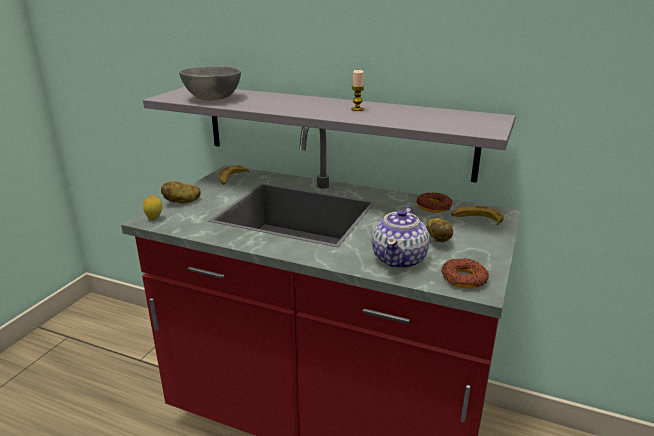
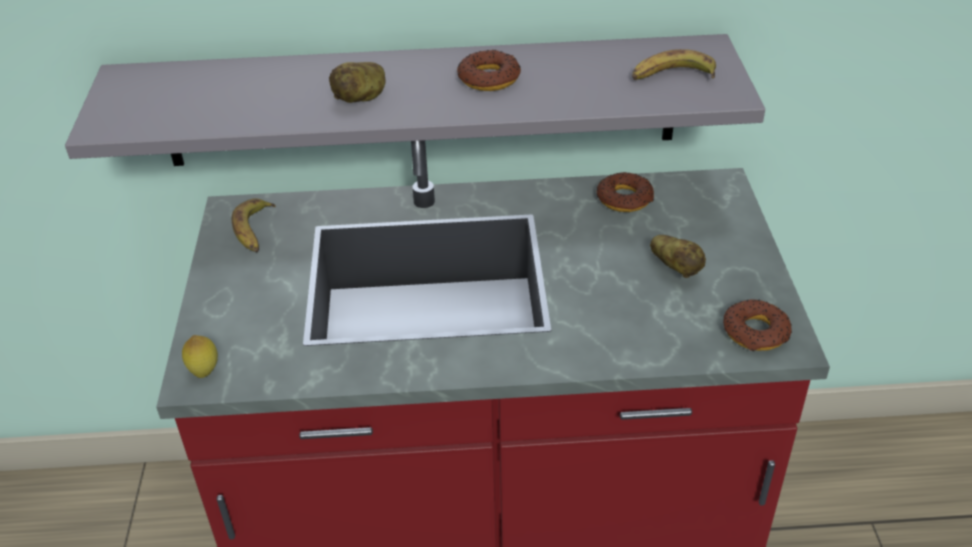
camera: 25 degrees left, 15 degrees up
potato [161,181,201,204] -> potato moved to [329,62,385,103]
grey bowl [179,66,241,100] -> none
candle [351,70,364,111] -> donut [457,50,521,91]
teapot [372,206,429,269] -> none
banana [451,206,504,225] -> banana moved to [632,49,716,80]

